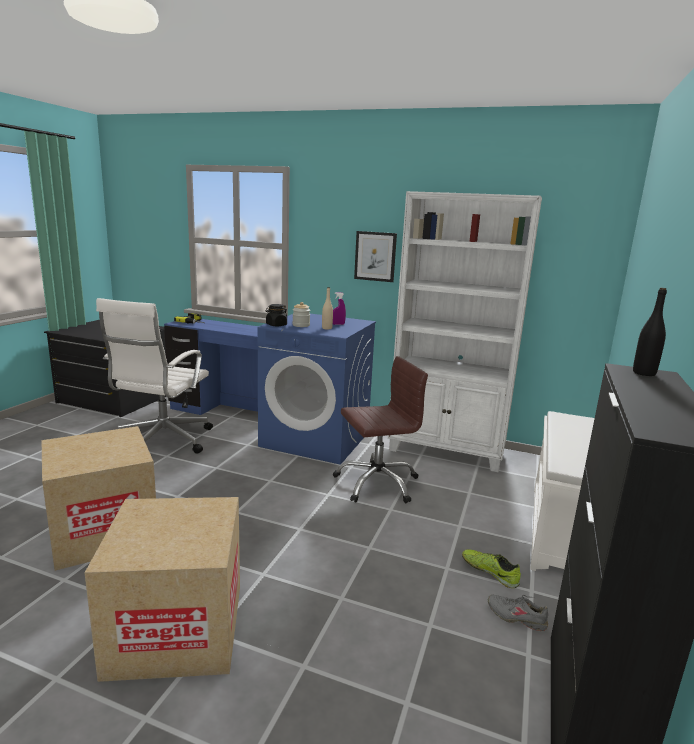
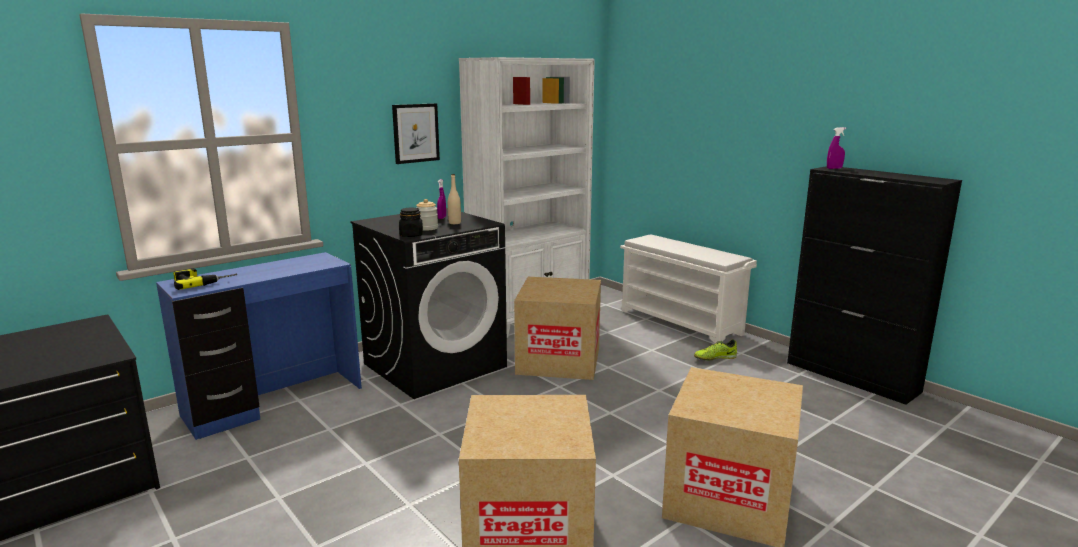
camera: 60 degrees left, 0 degrees up
white office chair [96,298,213,454] -> none
blue washing machine [258,314,376,465] -> black washing machine [351,208,507,399]
brown office chair [333,356,428,503] -> cardboard box [514,277,601,380]
grey shoe [488,594,548,631] -> none
black bottle [633,288,667,376] -> purple spray bottle [827,127,846,169]

